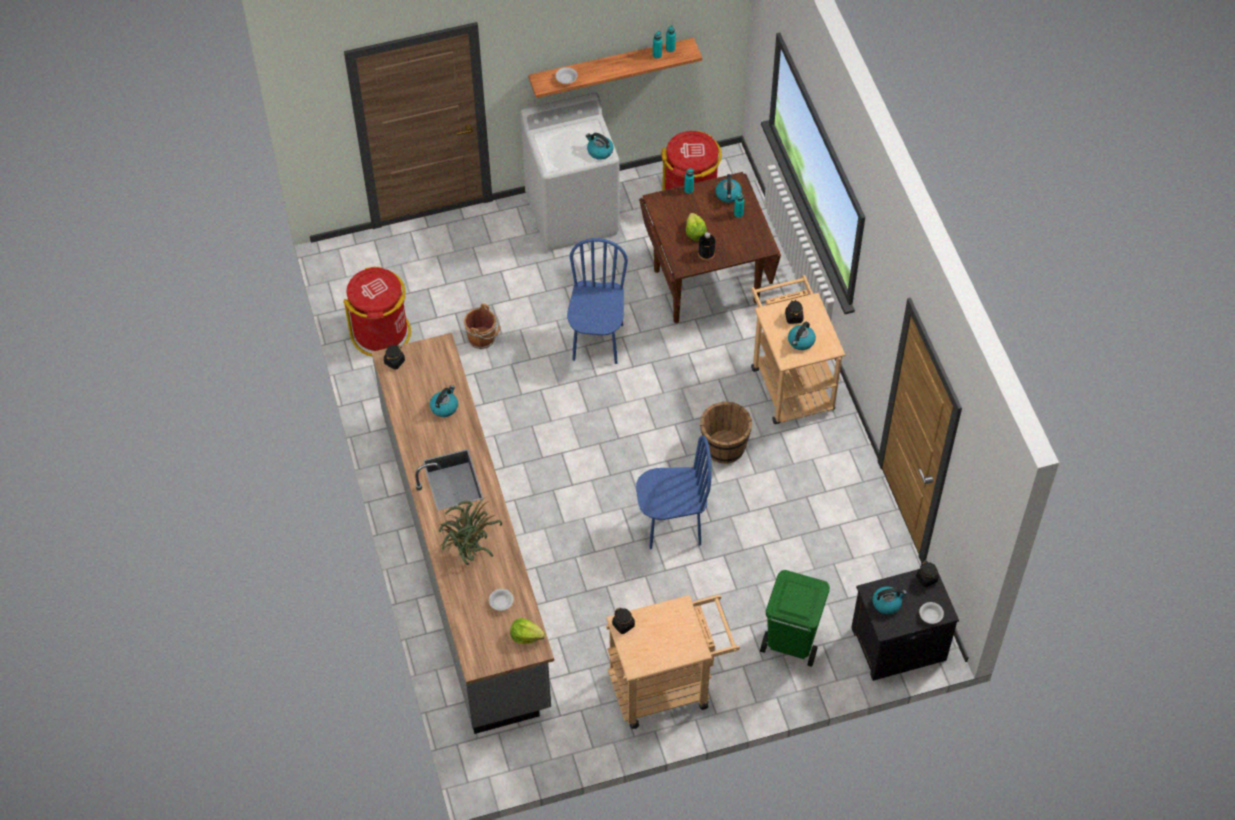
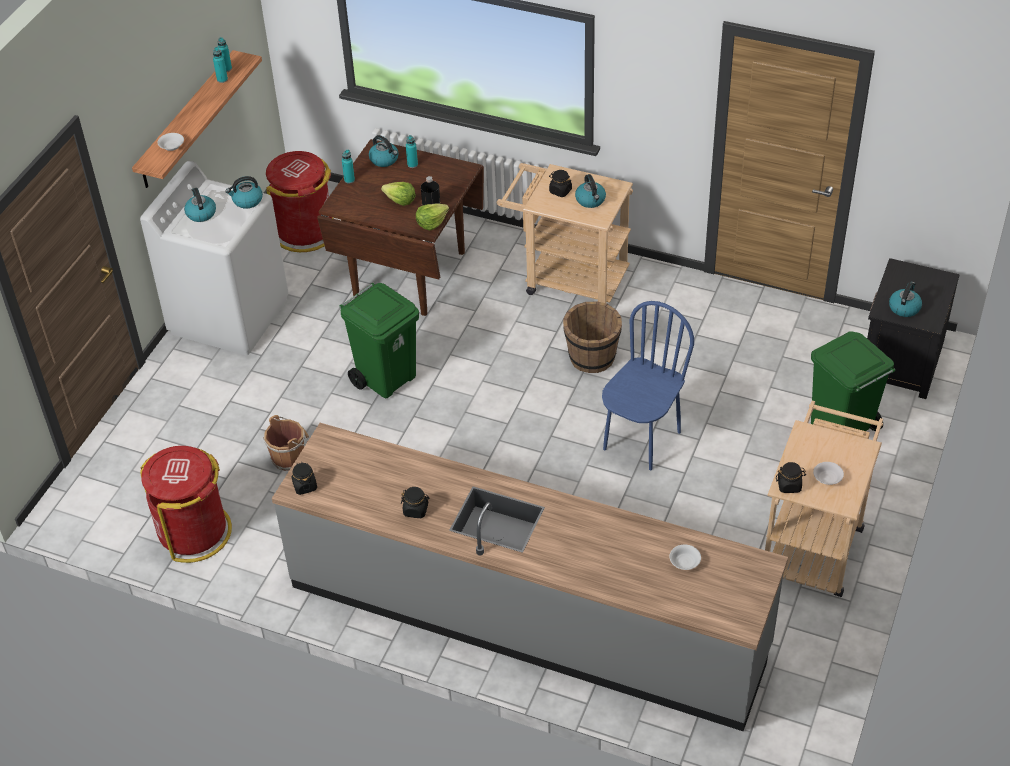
camera: 50 degrees left, 10 degrees down
kettle [430,385,458,417] -> kettle moved to [184,188,216,222]
potted plant [439,496,502,565] -> none
lettuce [510,618,545,644] -> lettuce moved to [416,203,449,230]
blue chair [567,238,628,364] -> green trash can [339,282,419,398]
black jar [916,561,939,587] -> black jar moved to [401,487,430,518]
white bowl [919,602,944,624] -> white bowl moved to [813,462,844,485]

